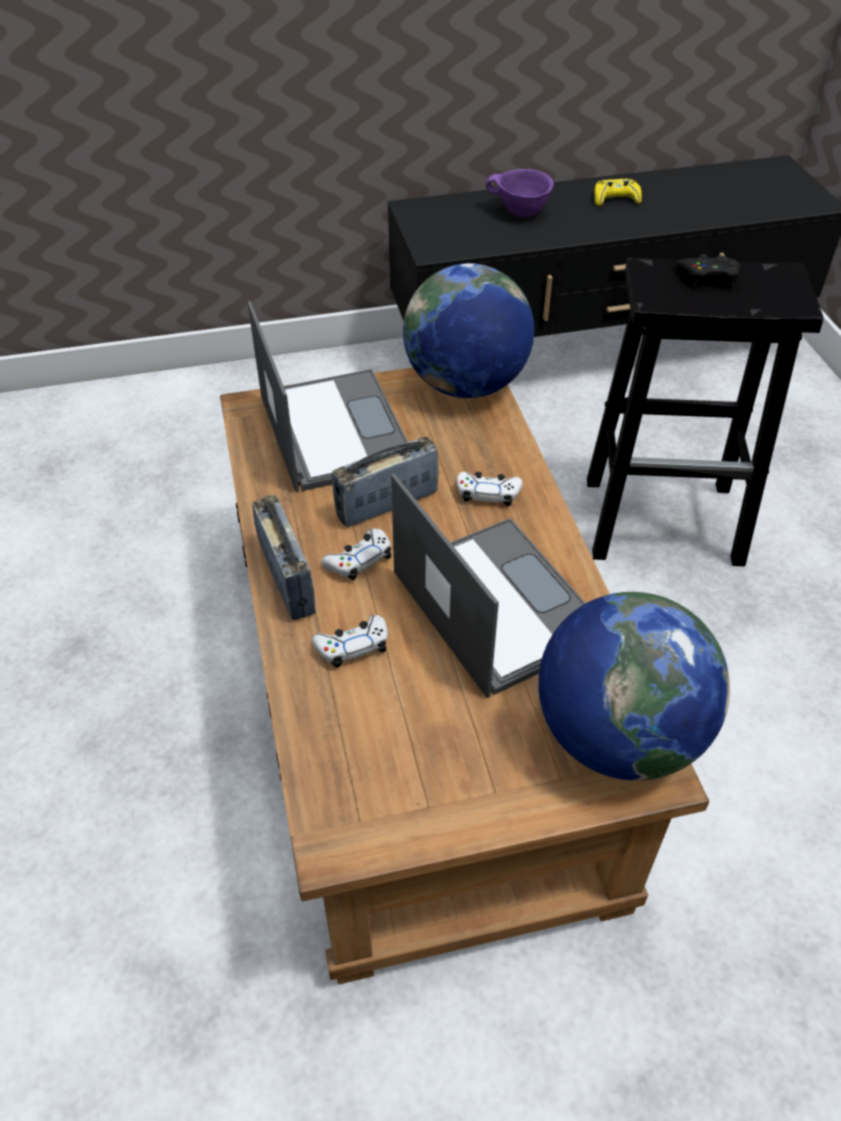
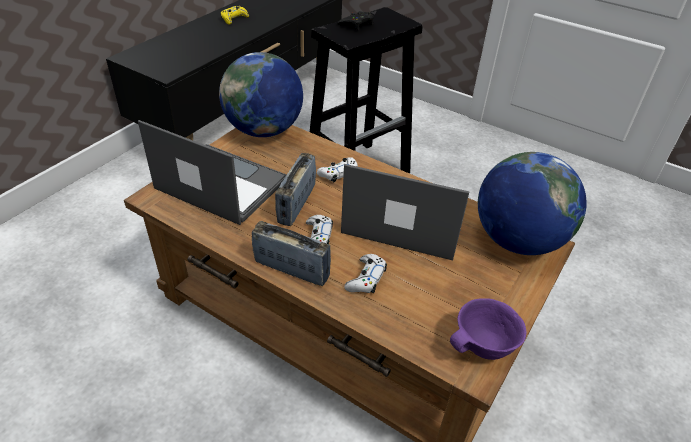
camera: 45 degrees left, 5 degrees down
purple bowl [486,169,554,217] -> purple bowl moved to [450,298,526,360]

